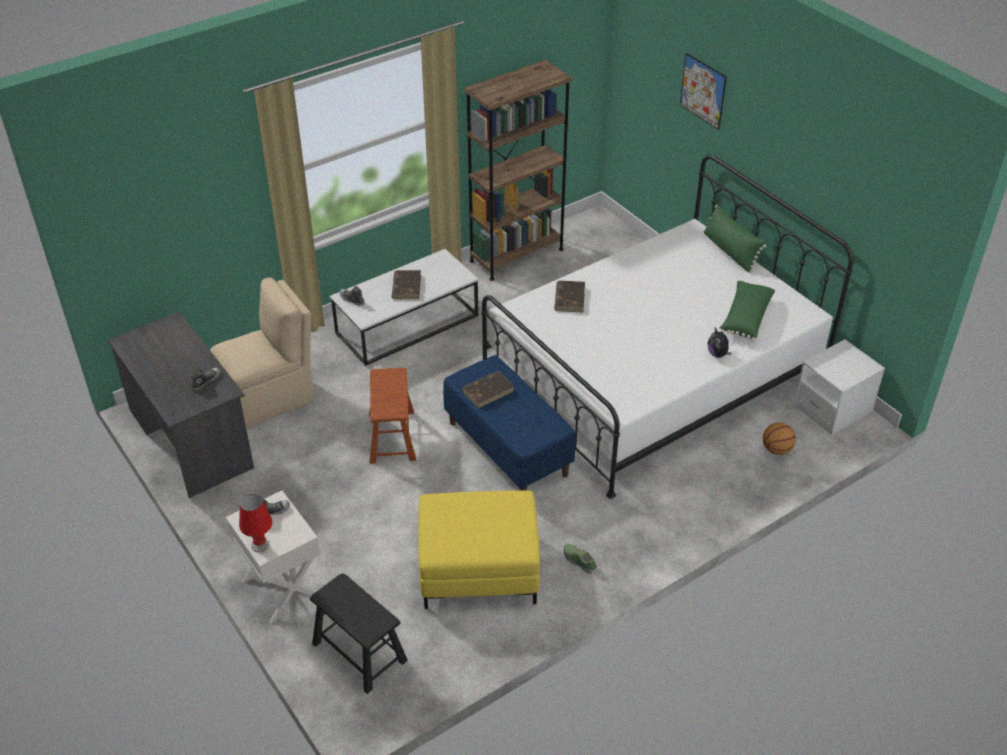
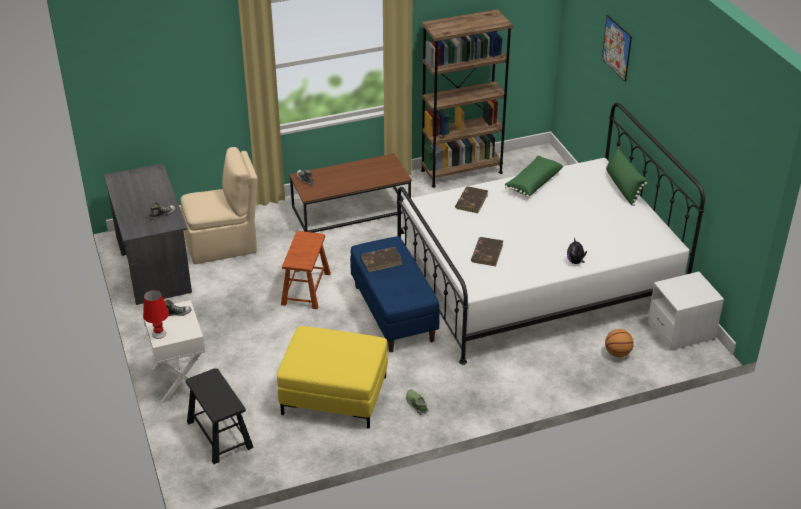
camera: 15 degrees right, 5 degrees down
white coffee table [330,249,479,366] -> brown coffee table [289,153,412,233]
brown book [392,270,421,299] -> brown book moved to [471,237,503,266]
green pillow [720,281,775,341] -> green pillow moved to [504,156,564,197]

